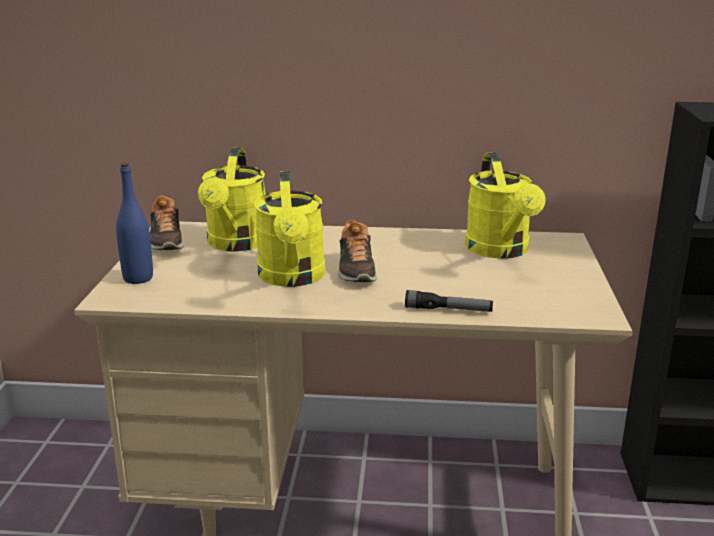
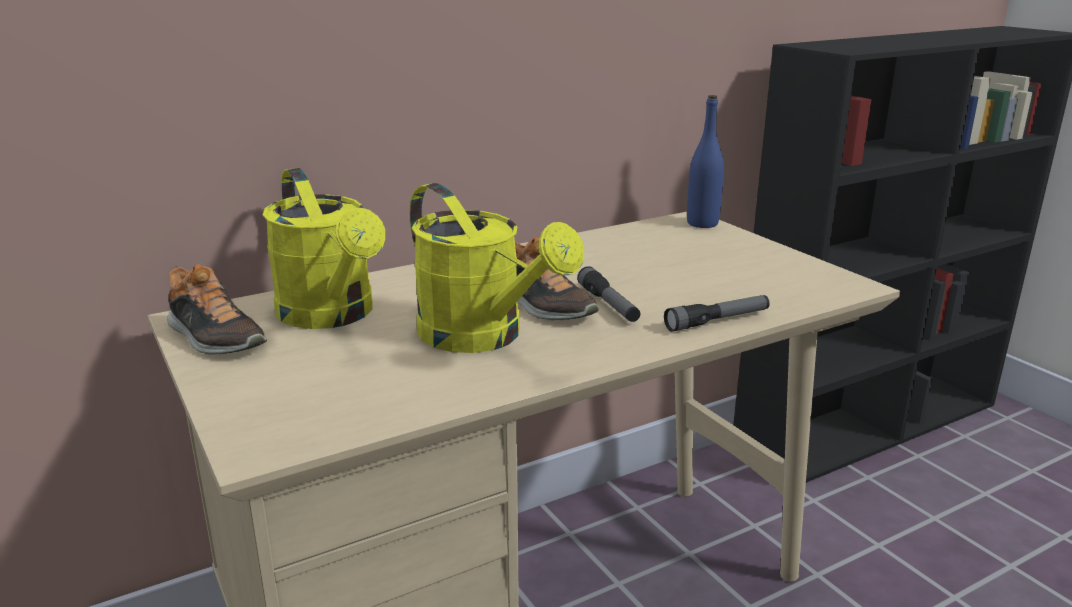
camera: 35 degrees left, 0 degrees up
blue bottle [116,163,153,284] -> blue bottle moved to [687,95,724,228]
yellow watering can [465,152,546,259] -> none
none -> flashlight [577,266,640,322]

